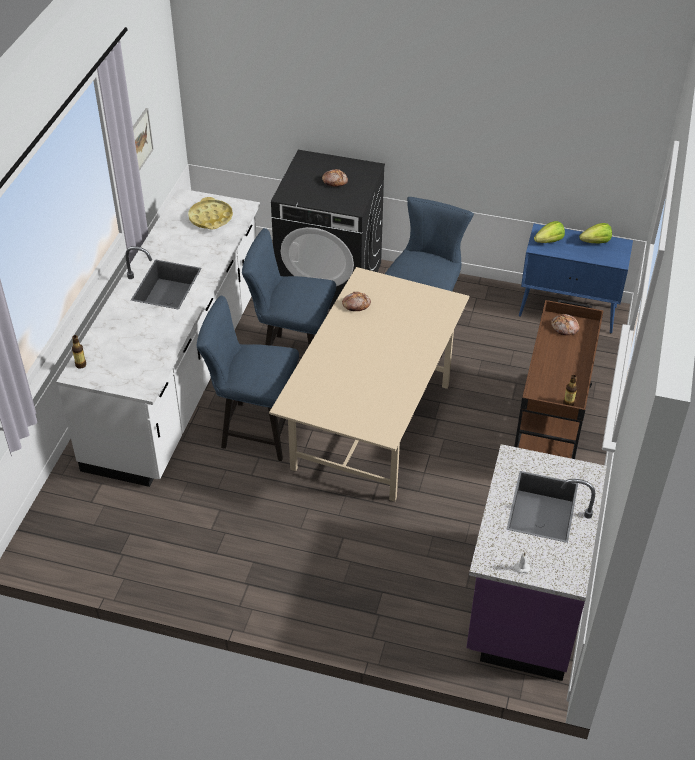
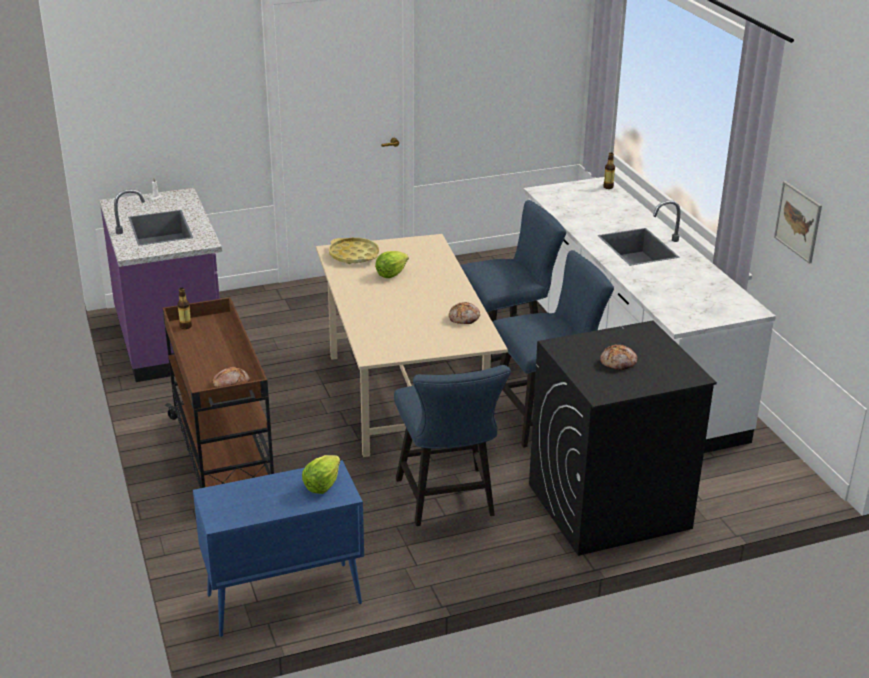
camera: 145 degrees right, 15 degrees down
yellow tray [188,197,233,230] -> yellow tray moved to [329,238,379,264]
lettuce [579,223,612,244] -> lettuce moved to [375,251,409,278]

